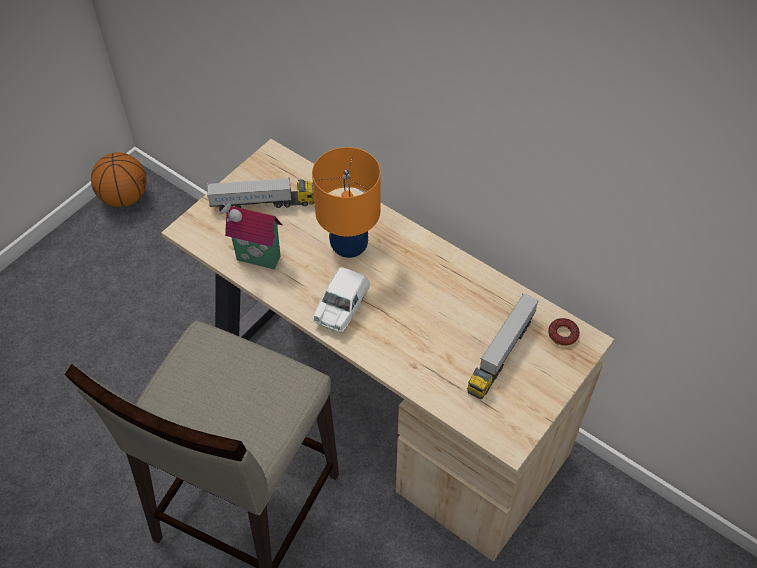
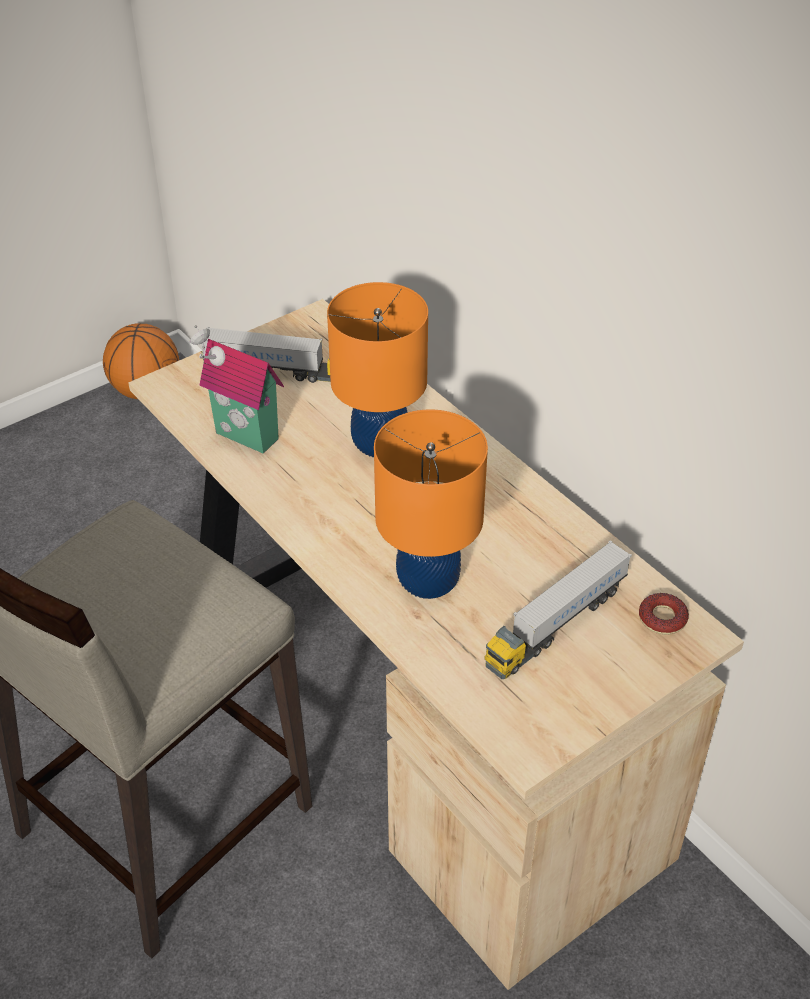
camera: 15 degrees right, 10 degrees down
white toy car [313,267,370,332] -> none
none -> orange table lamp [374,409,488,599]

